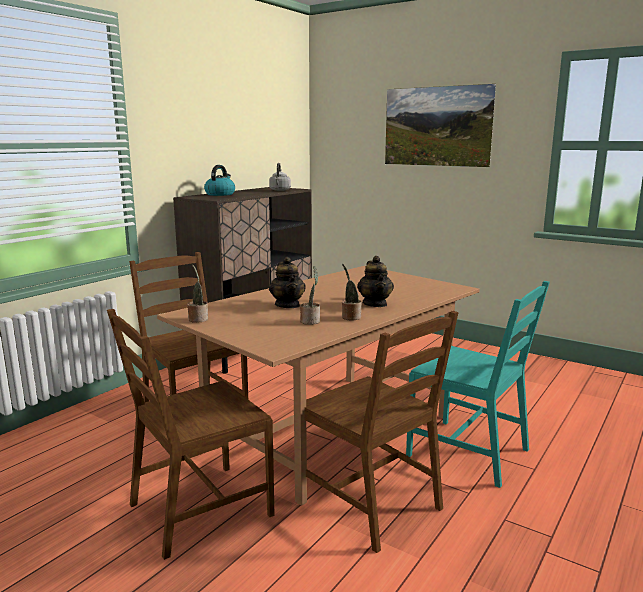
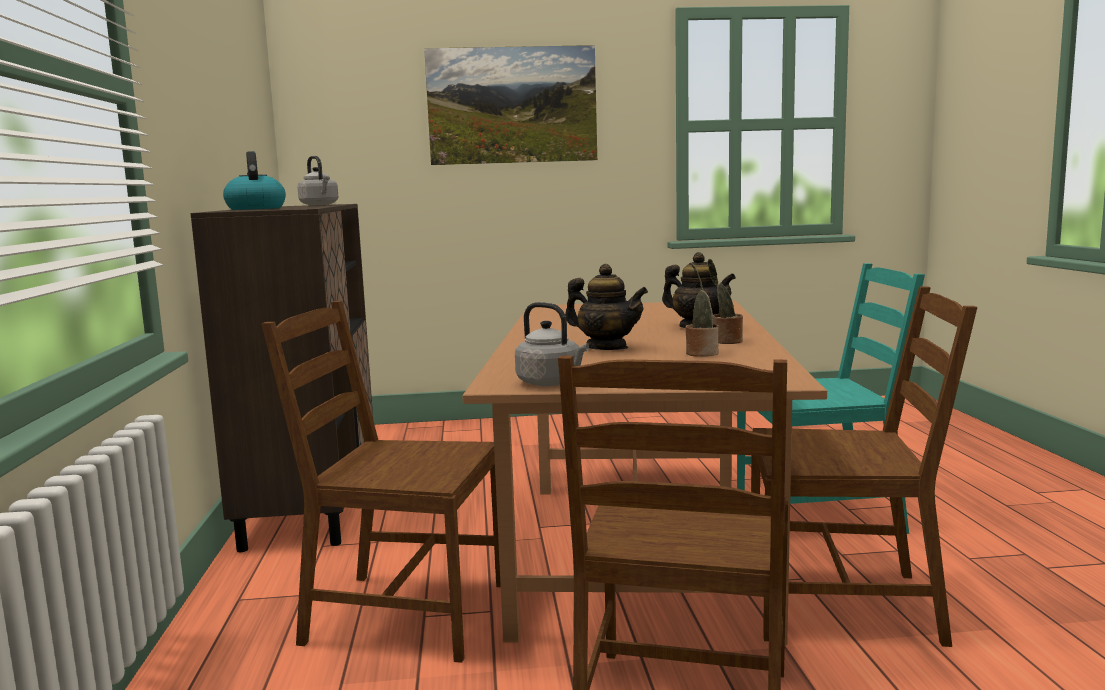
camera: 40 degrees left, 5 degrees down
potted plant [187,265,208,323] -> grey kettle [515,302,589,386]

